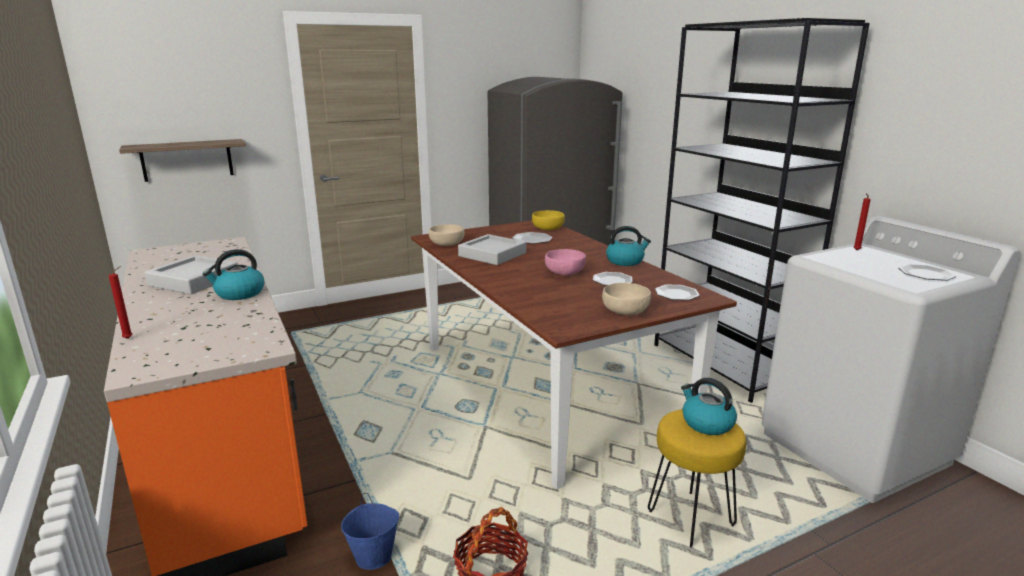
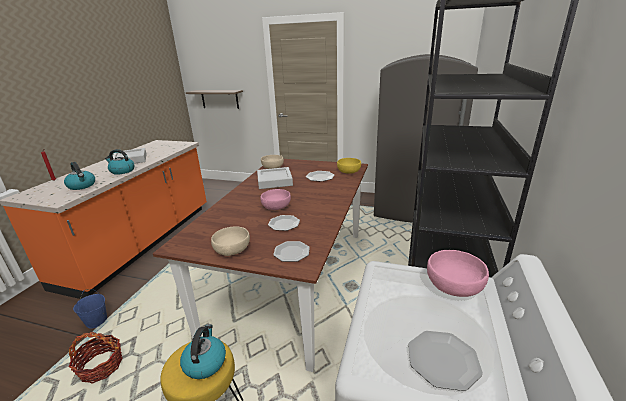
camera: 45 degrees right, 5 degrees up
kettle [606,226,651,266] -> kettle moved to [64,162,95,190]
red candle [854,193,871,250] -> pink bowl [427,250,489,297]

